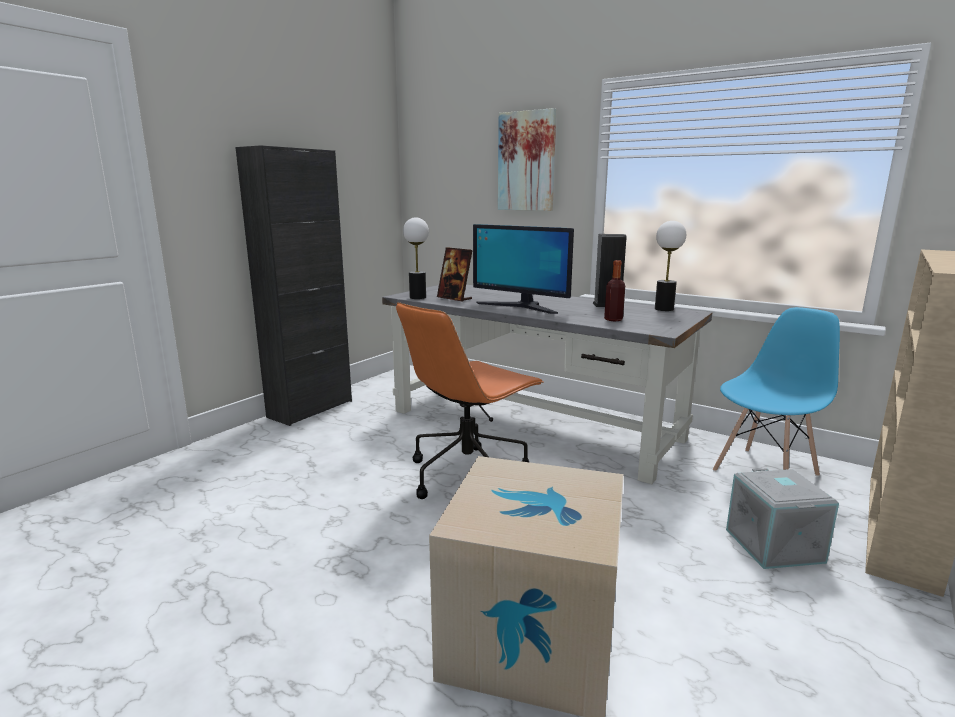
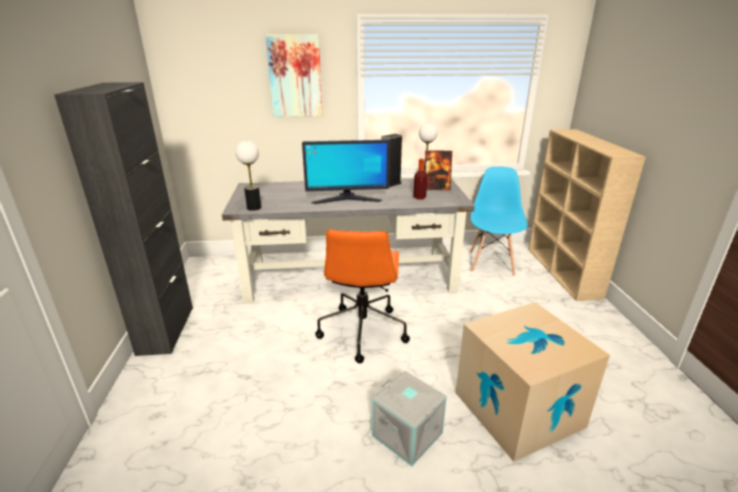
camera: 40 degrees left, 10 degrees up
picture frame [437,247,473,302] -> picture frame moved to [425,150,452,190]
grey storage box [726,468,839,569] -> grey storage box moved to [372,371,447,466]

